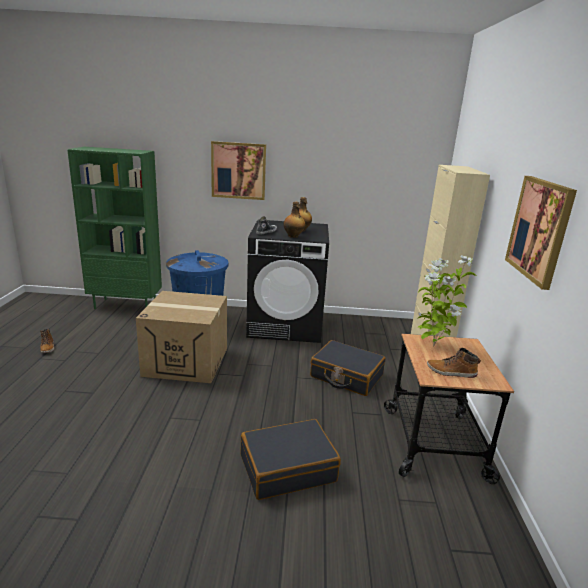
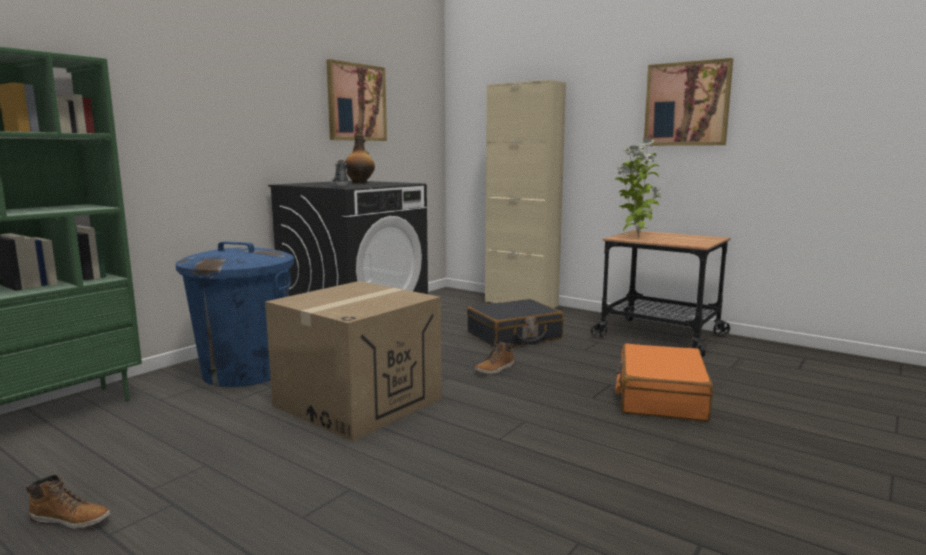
camera: 55 degrees left, 10 degrees down
picture [211,141,266,200] -> picture moved to [326,59,387,141]
black suitcase [241,419,341,500] -> orange suitcase [616,344,713,422]
bottle [283,202,305,238] -> none
boot [427,348,481,378] -> boot moved to [475,340,515,375]

